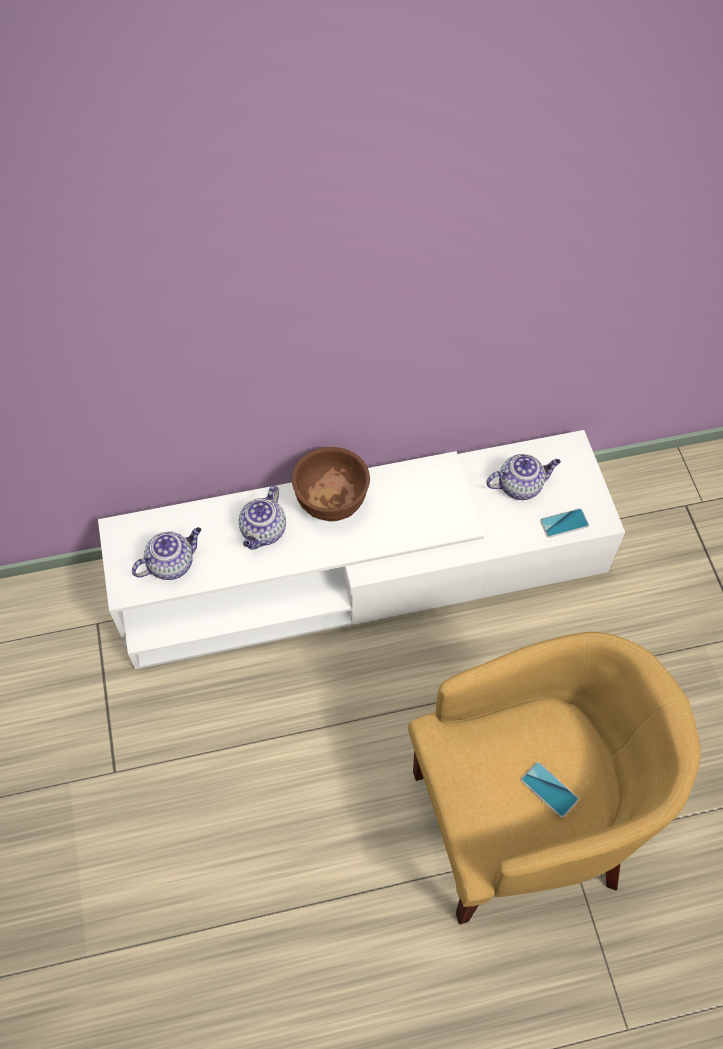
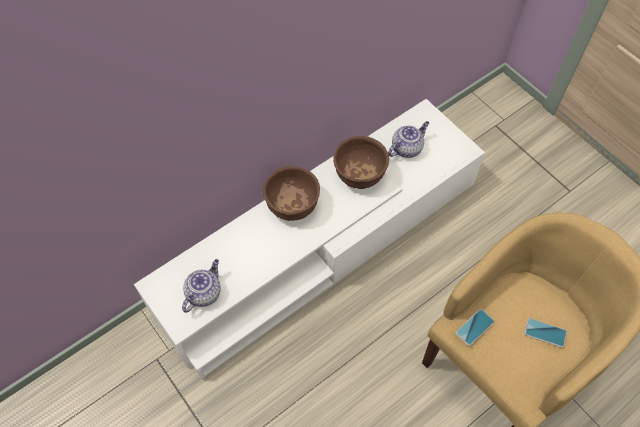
camera: 25 degrees left, 0 degrees up
teapot [239,486,286,550] -> none
phone [540,508,589,538] -> phone moved to [456,309,495,346]
none -> brown bowl [333,136,389,189]

